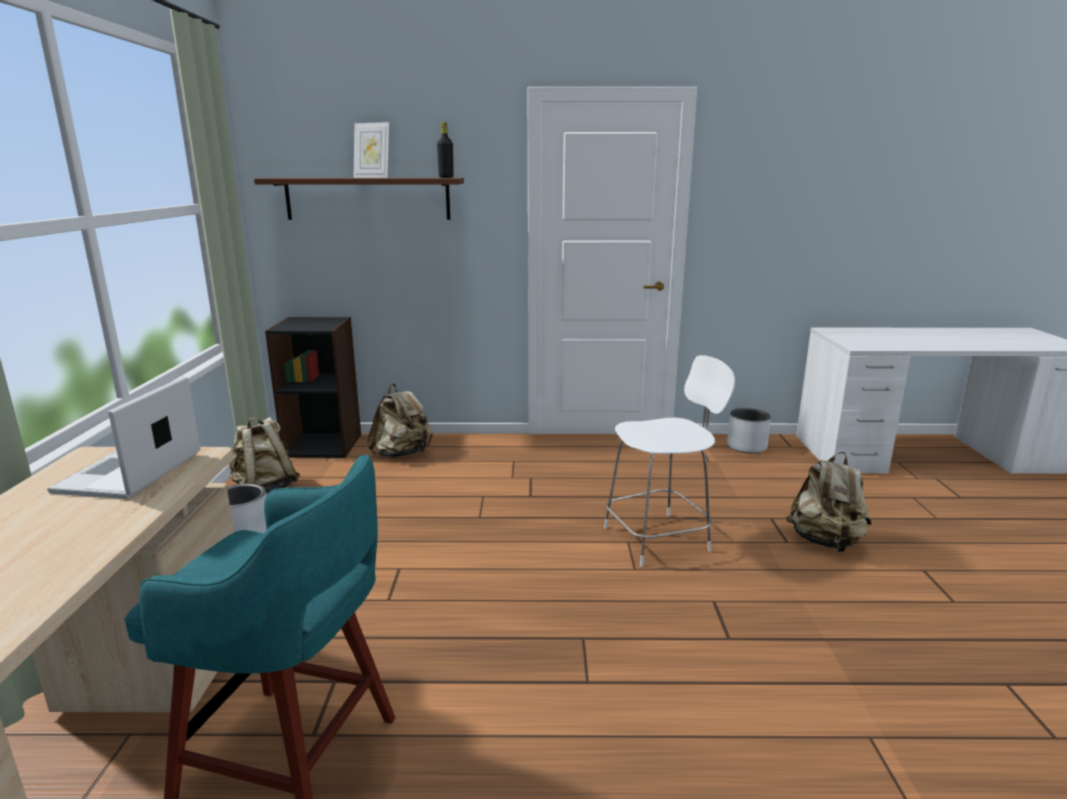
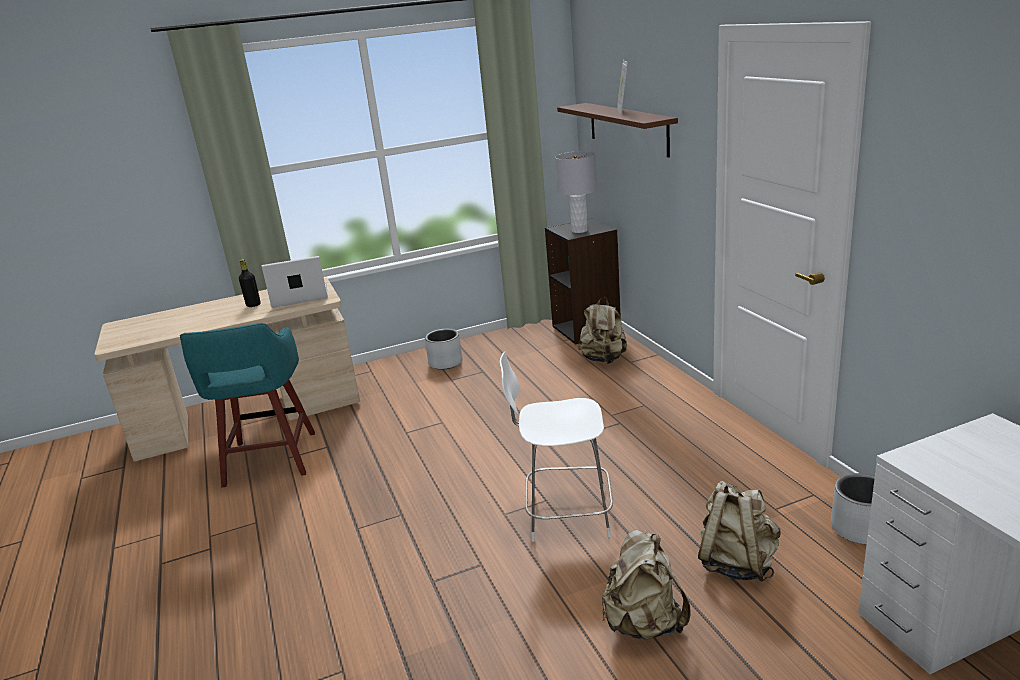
camera: 70 degrees right, 5 degrees up
beige backpack [228,417,300,493] -> beige backpack moved to [698,481,781,582]
black bottle [437,122,454,178] -> black bottle moved to [239,259,260,307]
white chair [604,355,735,567] -> white chair turned 135 degrees clockwise [500,352,613,542]
none -> grey table lamp [555,151,597,233]

